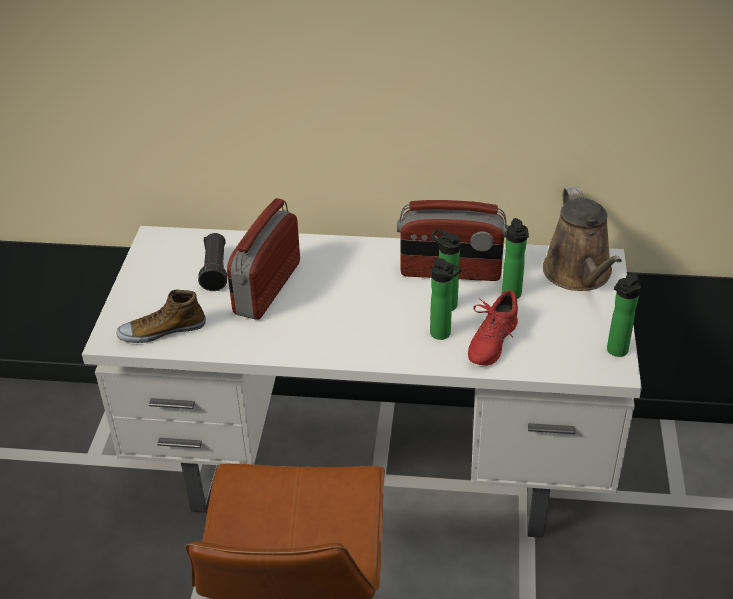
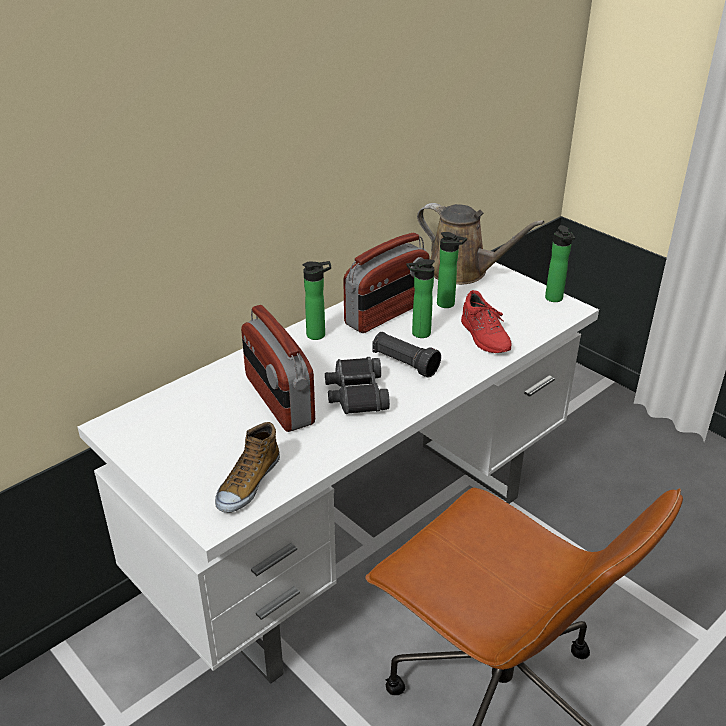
camera: 50 degrees left, 5 degrees down
black flashlight [198,233,227,291] -> black flashlight moved to [372,332,441,378]
bottle [430,258,462,340] -> bottle moved to [303,261,331,340]
none -> black binoculars [325,357,390,414]

